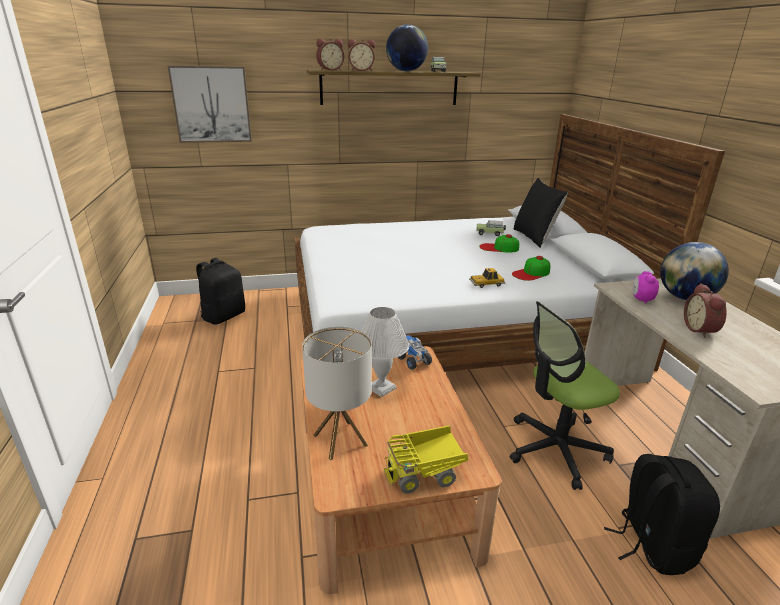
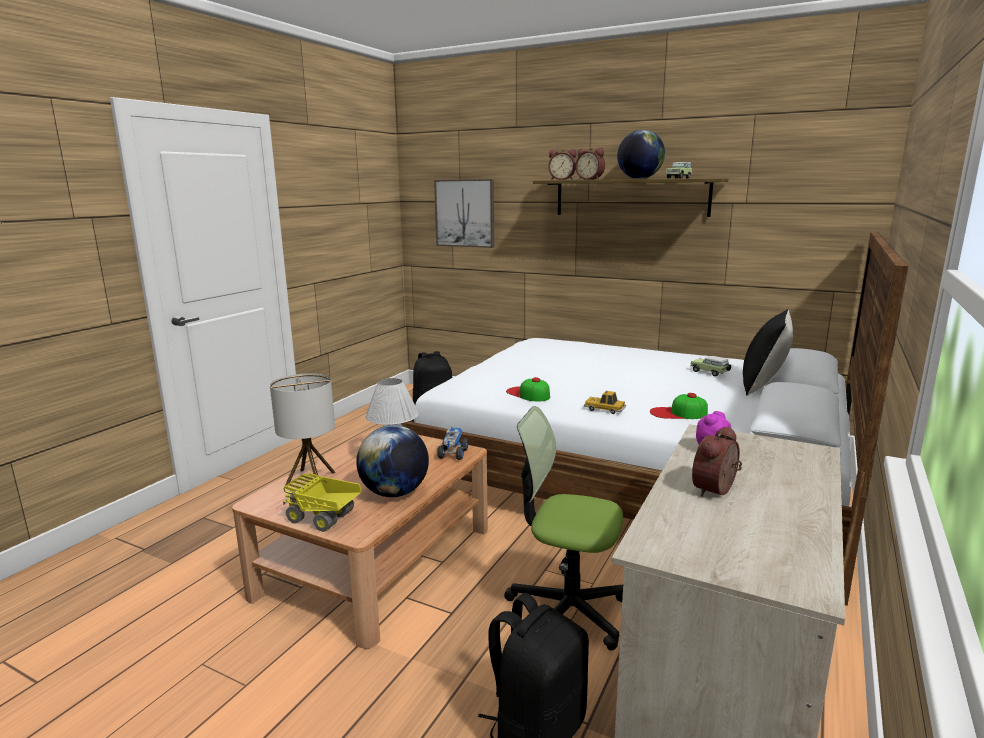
camera: 40 degrees right, 10 degrees down
cap [479,234,519,253] -> cap moved to [506,377,550,401]
globe [660,242,729,300] -> globe moved to [356,425,429,497]

